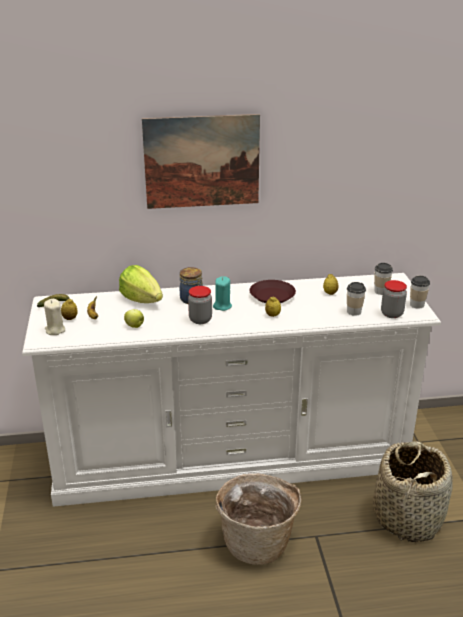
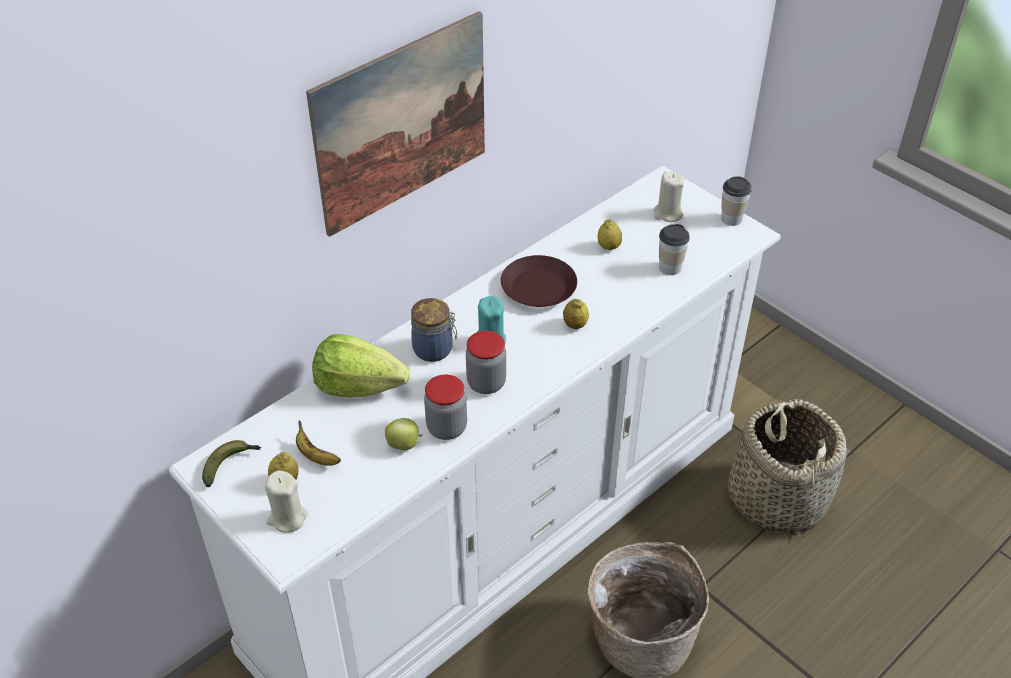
camera: 35 degrees left, 15 degrees up
cup [374,263,393,295] -> beige candle [653,171,684,222]
jar [381,280,407,318] -> jar moved to [424,375,467,440]

